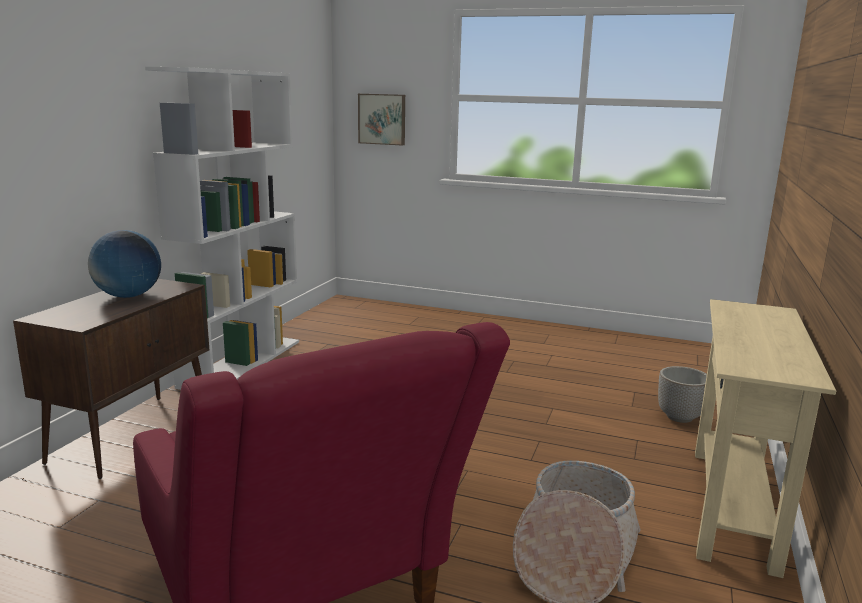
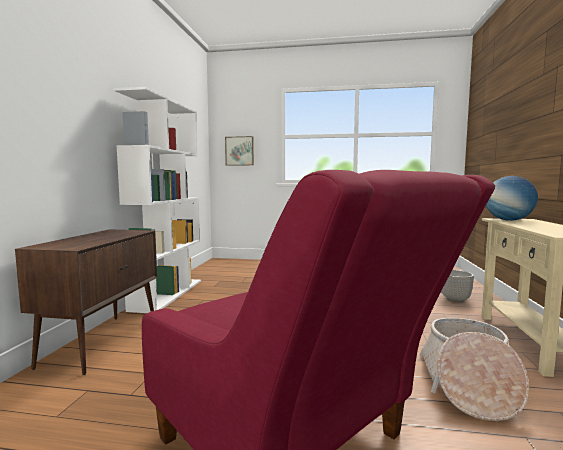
camera: 10 degrees left, 10 degrees down
globe [88,230,161,298] -> globe moved to [486,176,538,221]

